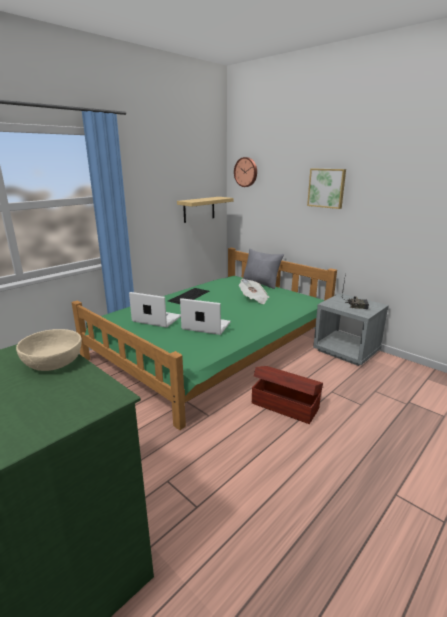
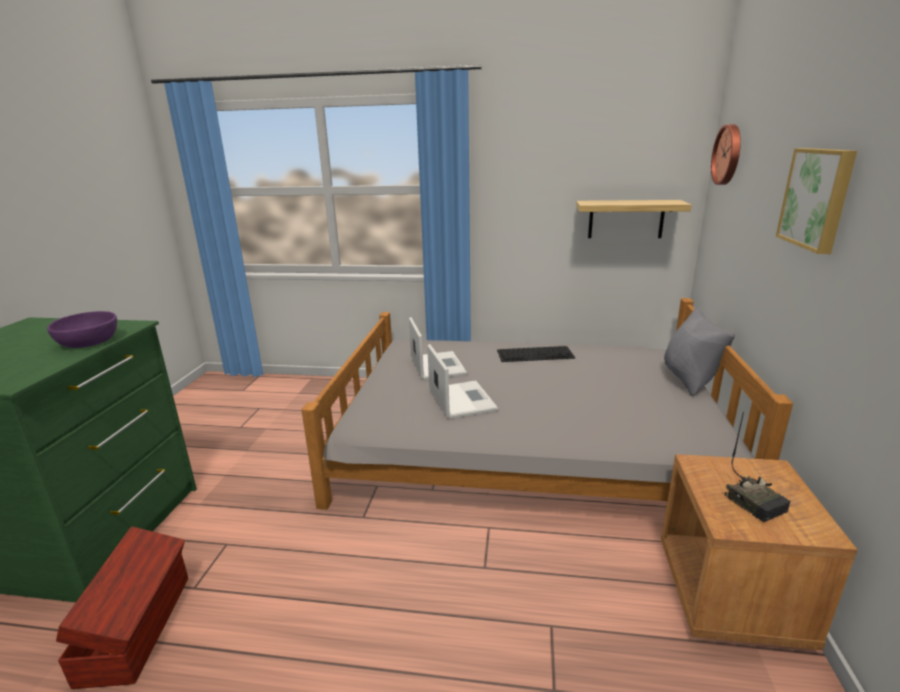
camera: 55 degrees right, 0 degrees up
beige bowl [16,329,82,371] -> purple bowl [47,311,117,348]
green bed [72,248,337,430] -> grey bed [301,298,793,510]
newspaper [239,279,269,304] -> none
brown storage box [252,366,323,424] -> brown storage box moved to [56,526,188,689]
grey nightstand [313,293,389,366] -> brown nightstand [661,454,857,650]

